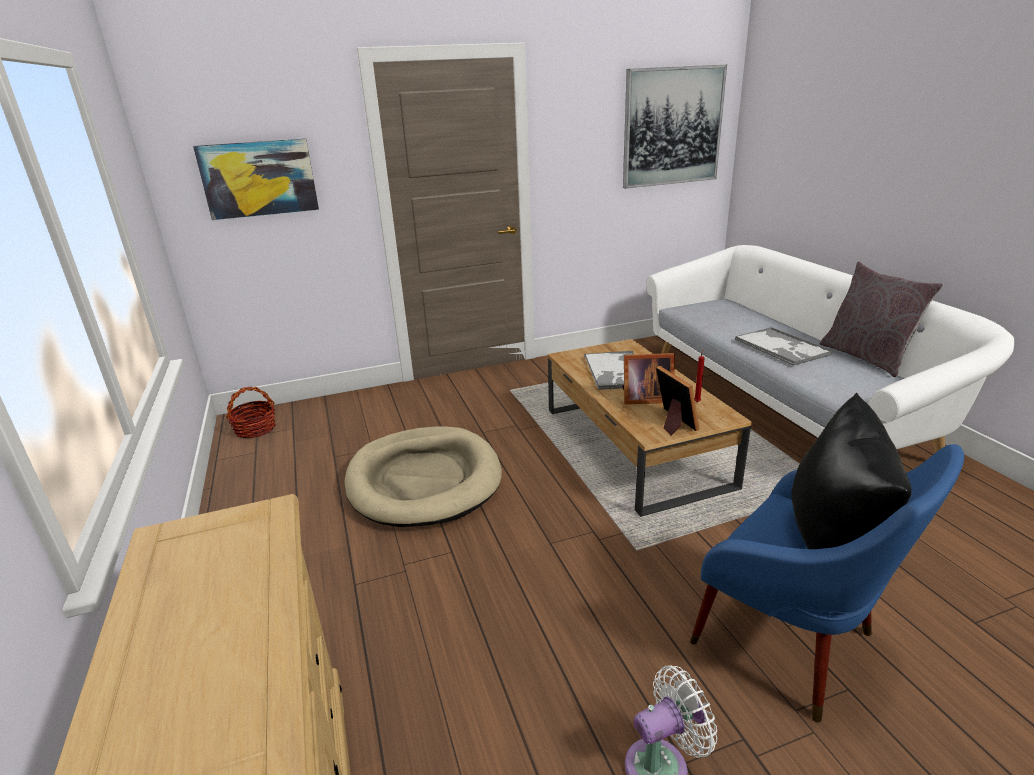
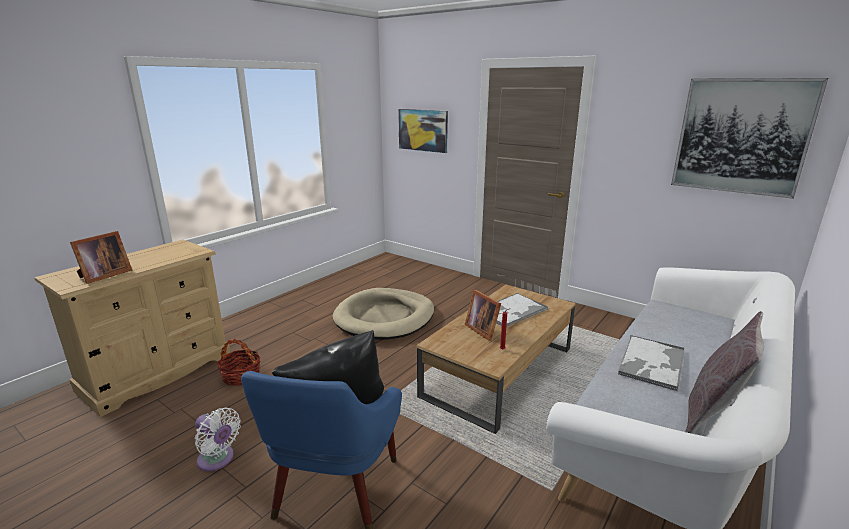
camera: 55 degrees right, 5 degrees down
basket [226,387,276,438] -> basket moved to [217,339,261,386]
picture frame [656,366,699,436] -> picture frame moved to [70,231,132,284]

